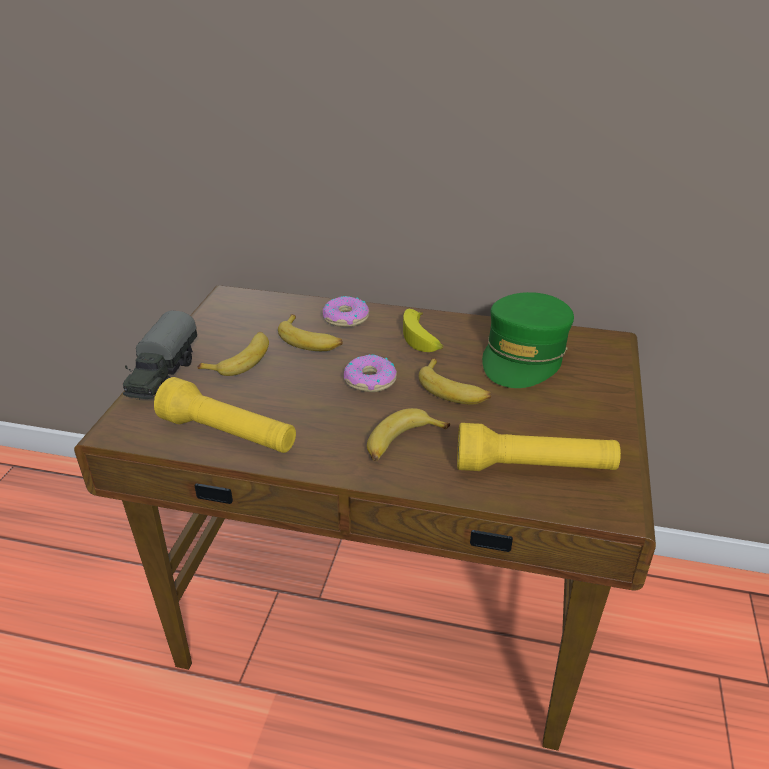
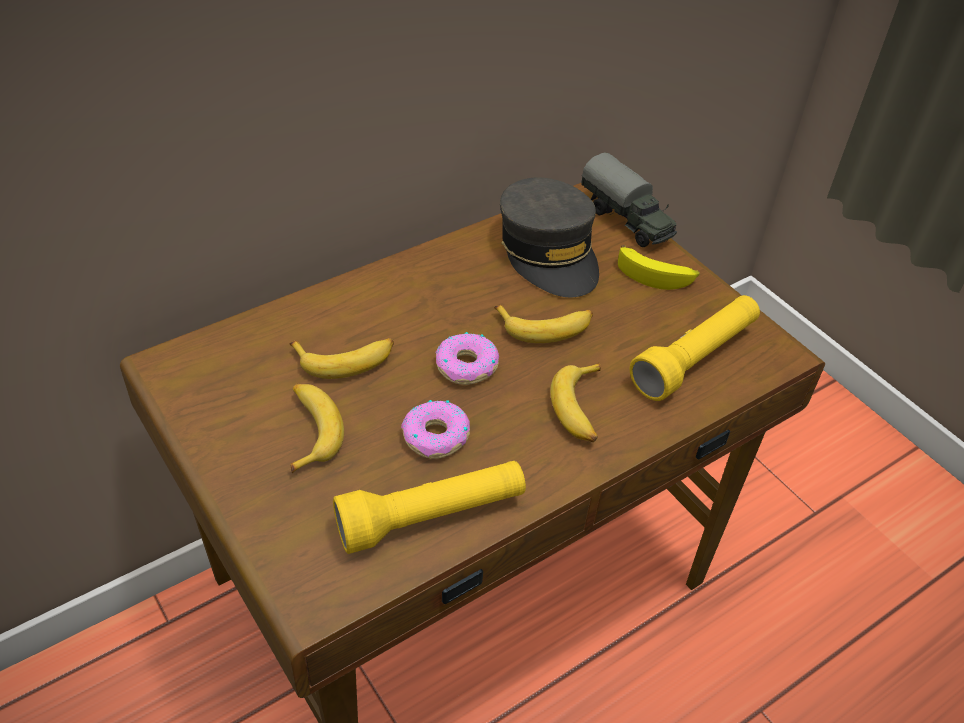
camera: 50 degrees left, 10 degrees up
toy truck [123,311,197,400] -> toy truck moved to [581,153,677,247]
donut [323,296,369,327] -> donut moved to [401,400,470,459]
banana [403,309,443,352] -> banana moved to [618,245,700,290]
green cap [482,292,574,388] -> grey cap [500,177,599,297]

